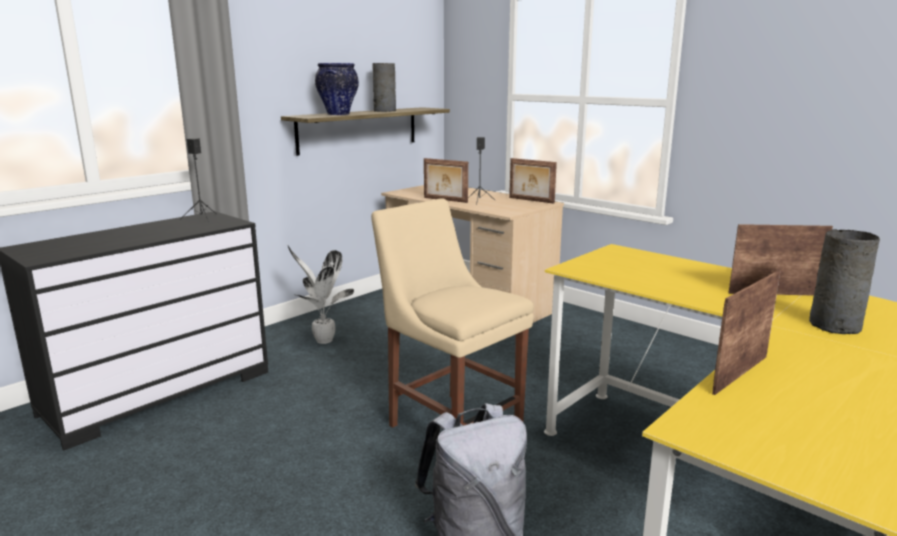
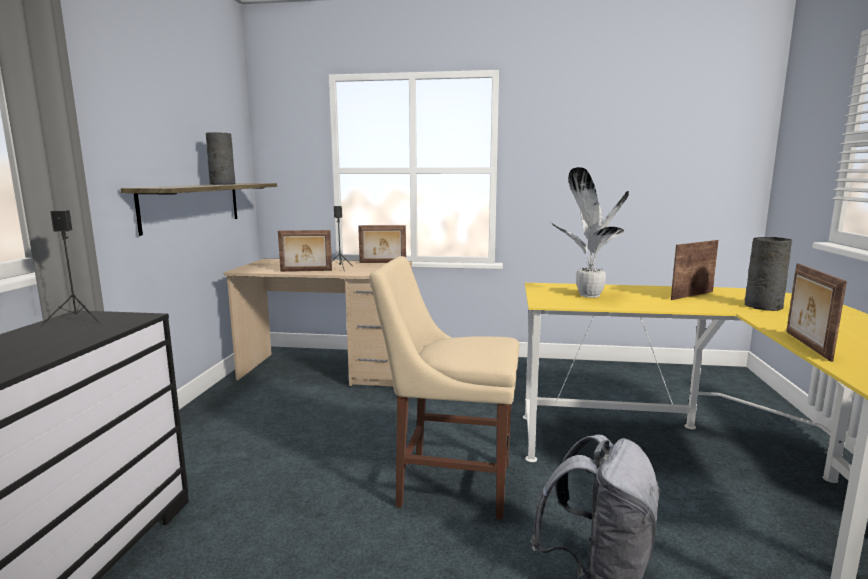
camera: 35 degrees left, 5 degrees down
potted plant [287,244,354,344] -> potted plant moved to [551,167,629,298]
vase [315,63,359,115] -> none

